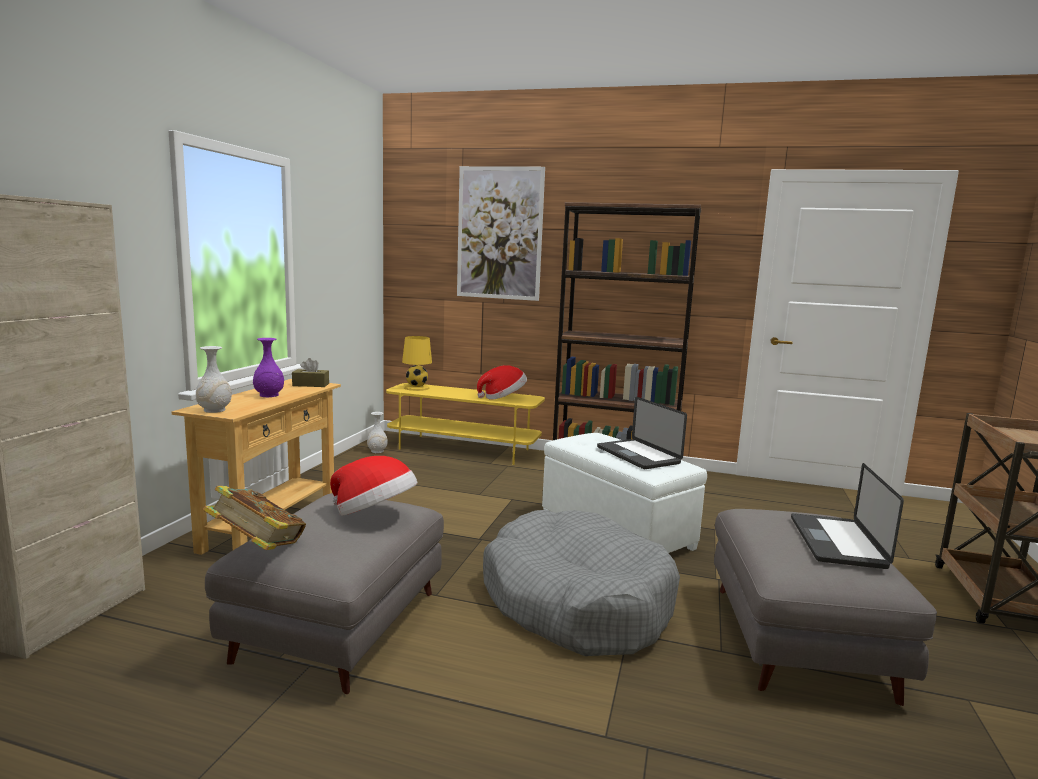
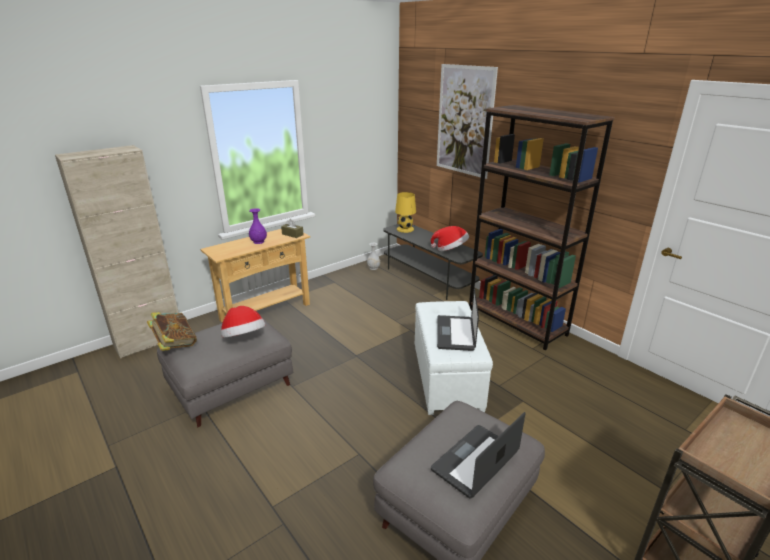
camera: 35 degrees right, 15 degrees up
white vase [196,346,232,413] -> none
yellow tv stand [386,383,545,465] -> grey tv stand [383,224,483,300]
grey dog bed [483,510,680,656] -> none

